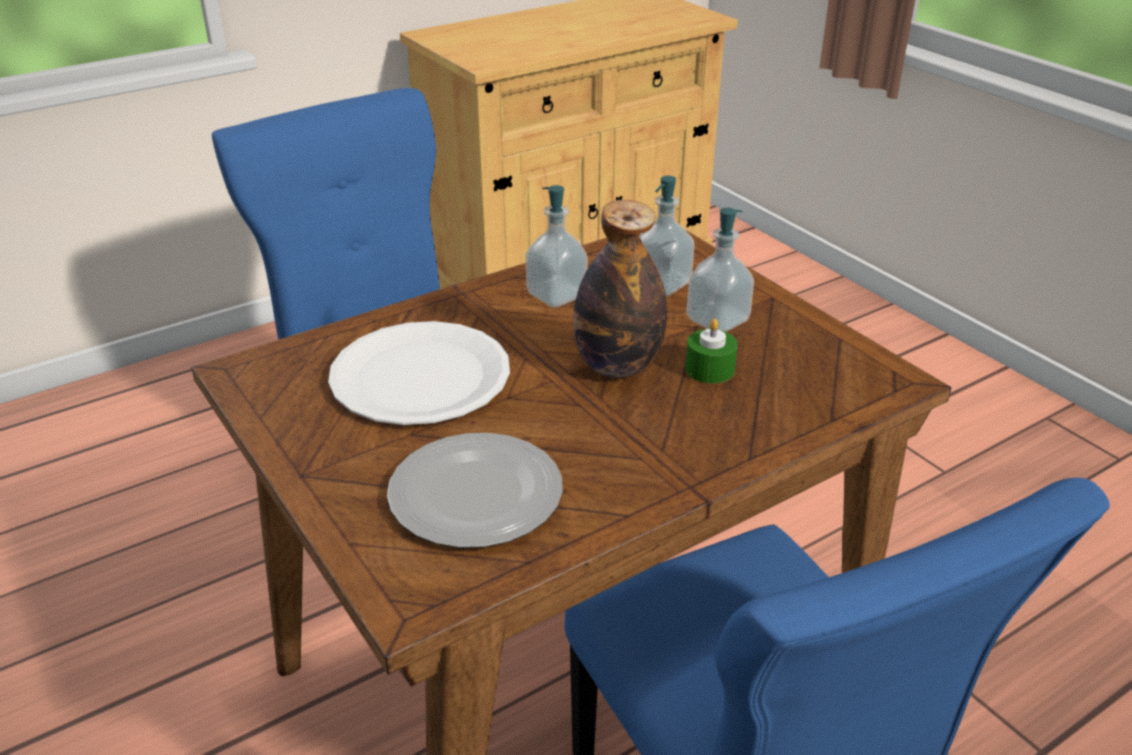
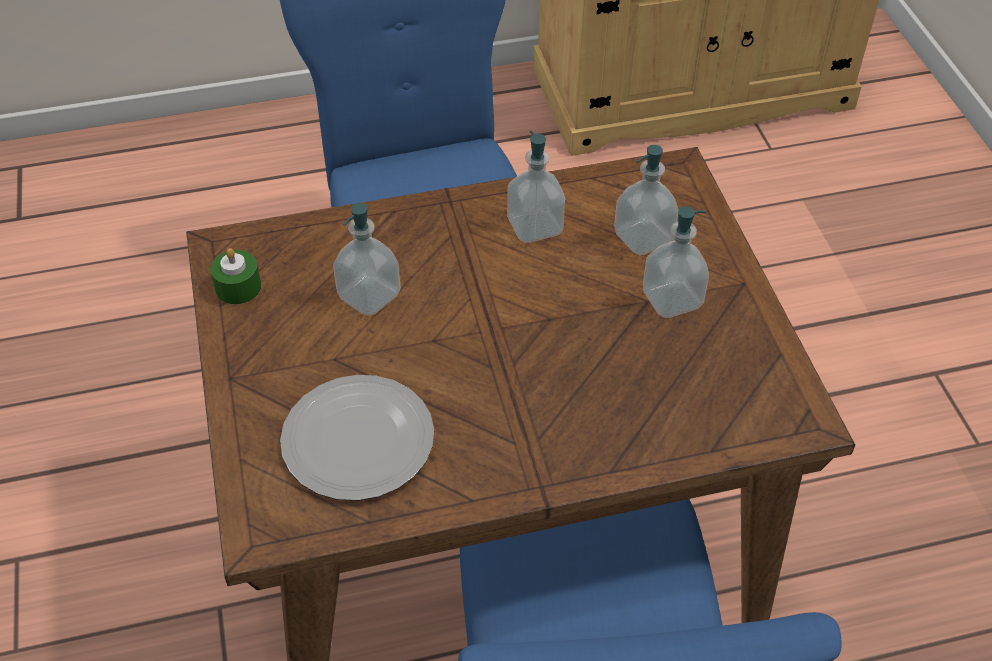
camera: 20 degrees right, 15 degrees up
white plate [328,321,510,425] -> soap dispenser [333,203,401,316]
bottle [573,200,667,378] -> none
green candle [685,319,738,384] -> green candle moved to [210,248,261,304]

